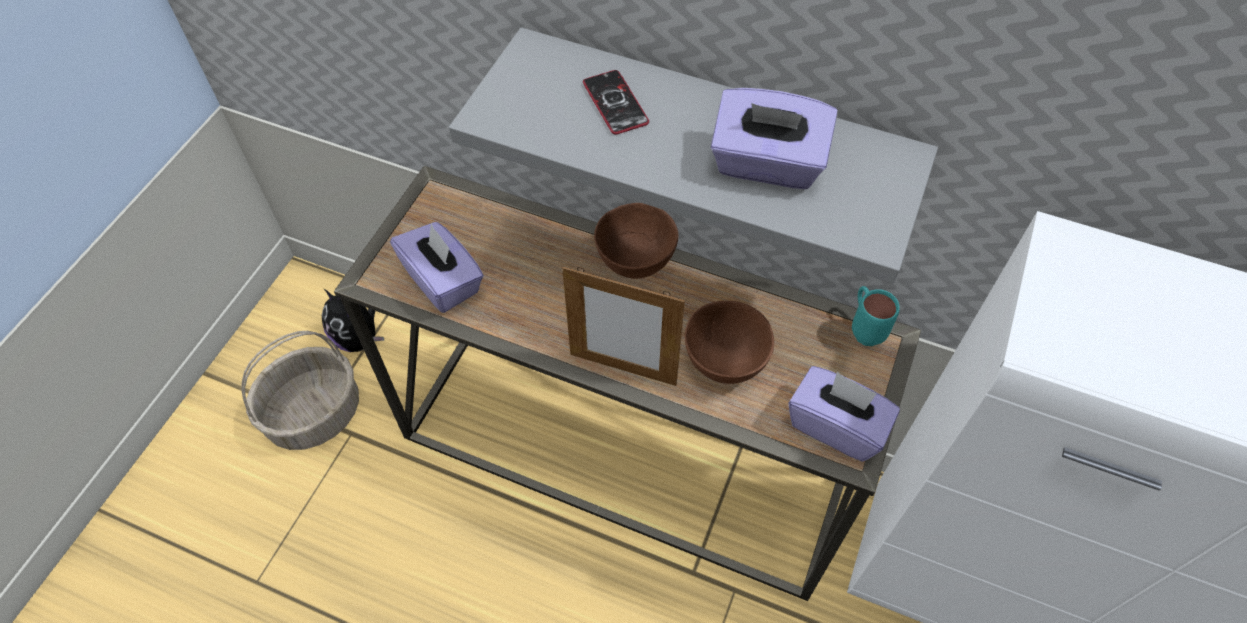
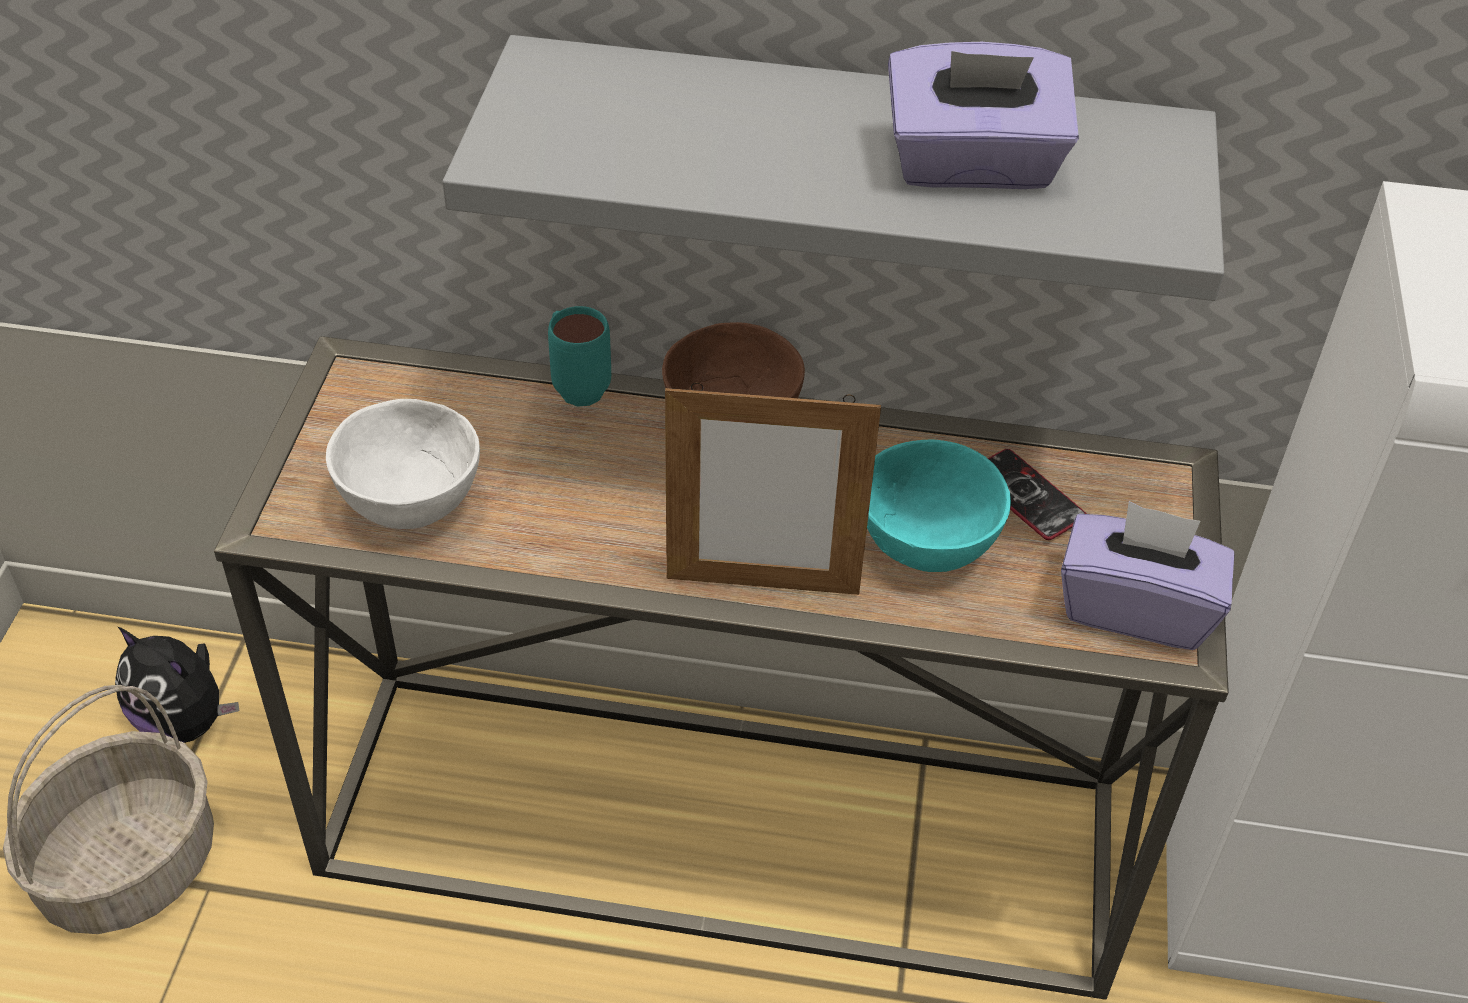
camera: 15 degrees left, 10 degrees down
purple tissue box [390,222,484,313] -> white bowl [326,399,480,529]
phone [583,70,649,135] -> phone moved to [988,449,1087,540]
brown bowl [685,301,774,384] -> turquoise bowl [867,440,1011,572]
turquoise mug [852,286,900,346] -> turquoise mug moved to [548,306,611,407]

